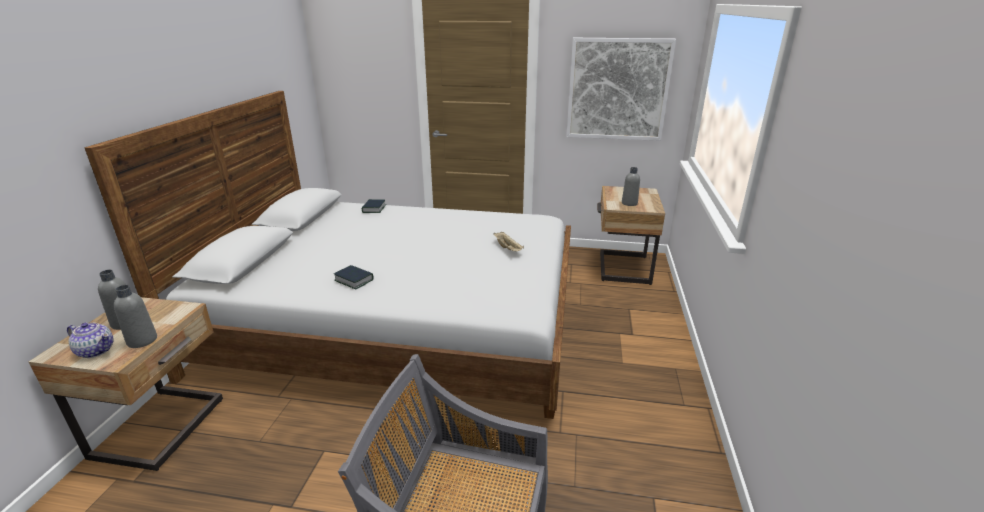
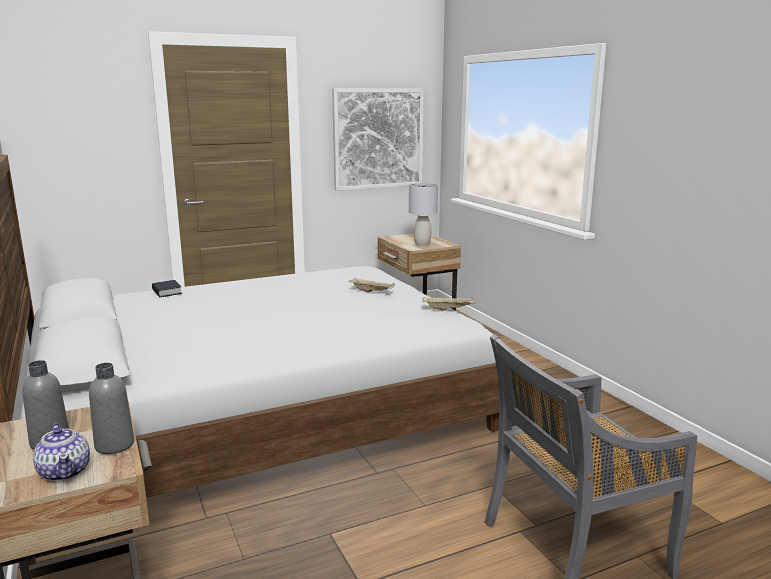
camera: 35 degrees left, 10 degrees down
teapot [67,323,114,358] -> teapot turned 75 degrees clockwise [33,424,90,481]
book [334,265,373,289] -> none
grey bottle [622,167,640,206] -> grey table lamp [409,183,438,246]
none -> beige tray [422,296,475,311]

